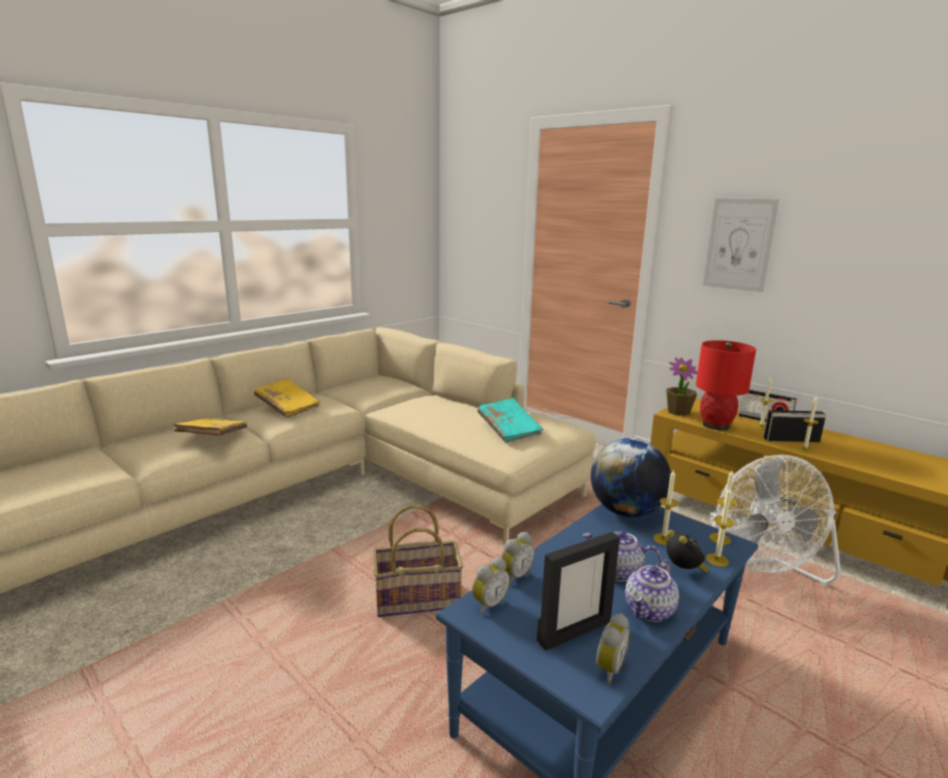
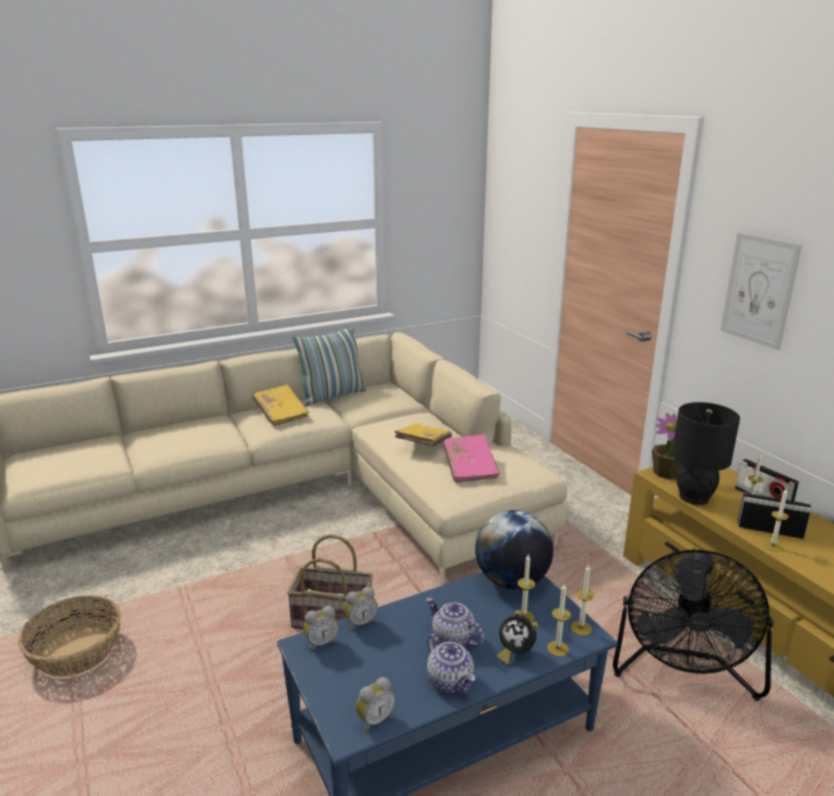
camera: 20 degrees right, 5 degrees up
yellow book [173,418,247,436] -> yellow book moved to [395,424,452,447]
turquoise book [477,398,543,443] -> pink book [443,434,500,483]
picture frame [537,532,620,651] -> none
teapot [625,560,679,622] -> teapot turned 90 degrees counterclockwise [427,634,475,693]
alarm clock [666,530,710,573] -> alarm clock turned 120 degrees clockwise [496,610,539,664]
red table lamp [696,340,756,430] -> black table lamp [672,402,740,505]
white fan [711,455,841,587] -> black fan [613,548,774,701]
none -> basket [18,595,121,677]
none -> pillow [293,326,367,406]

